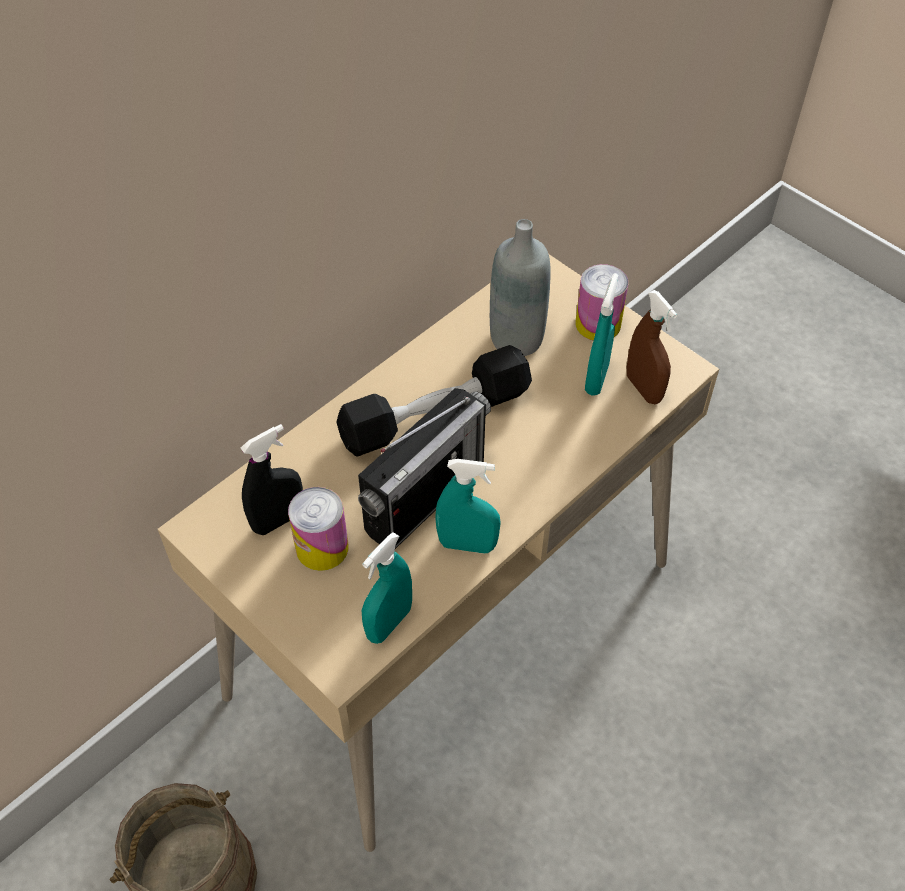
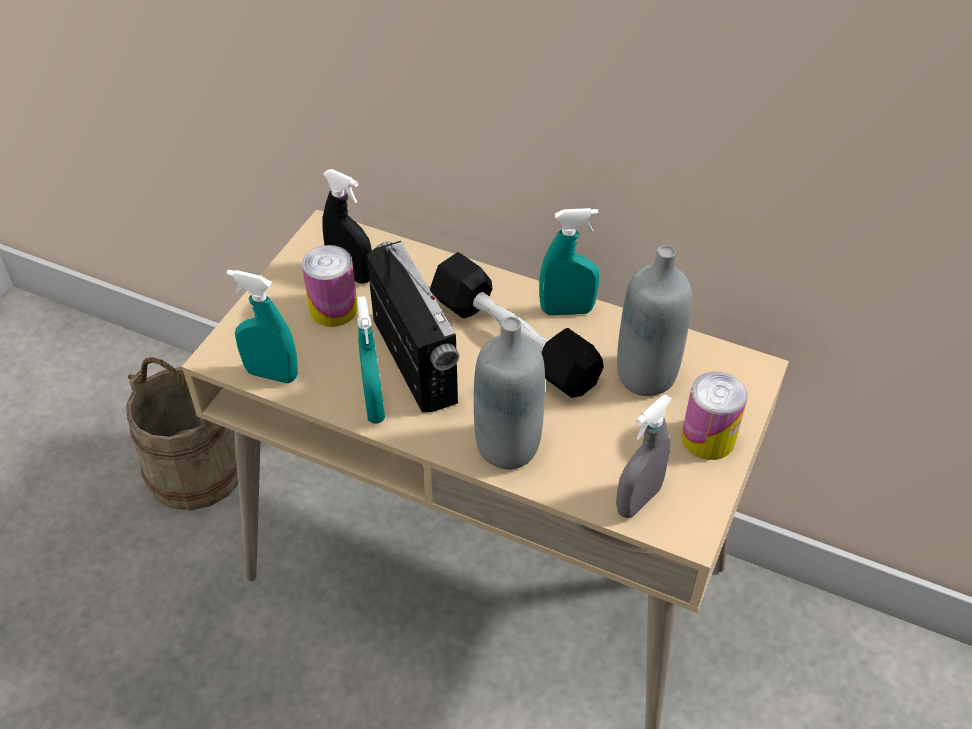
camera: 70 degrees right, 5 degrees down
radio [358,388,491,549] -> radio turned 135 degrees counterclockwise [367,241,459,412]
turquoise spray bottle [585,273,618,396] -> turquoise spray bottle moved to [539,208,600,315]
brown spray bottle [627,290,677,404] -> grey spray bottle [616,394,672,518]
none -> grey bottle [474,317,545,470]

